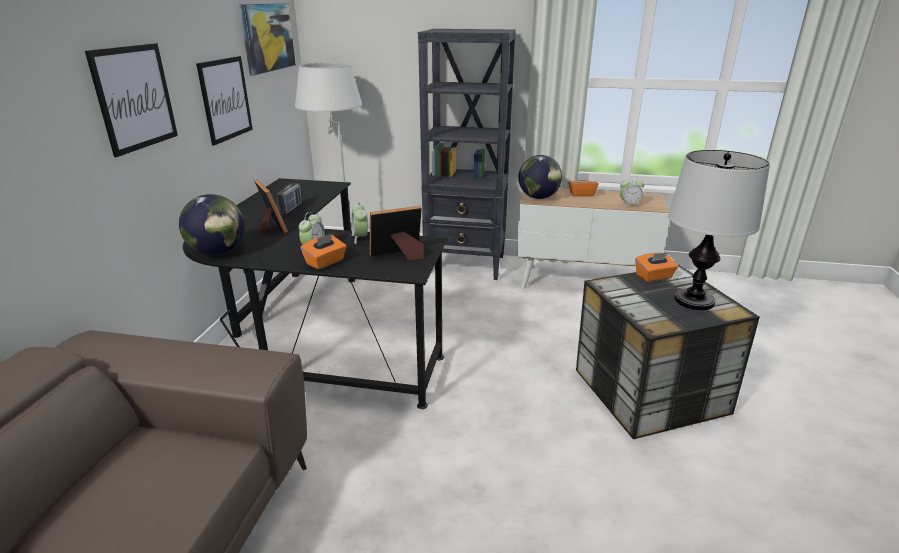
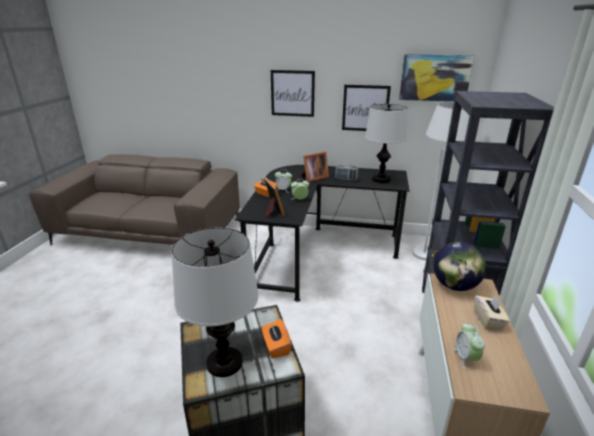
camera: 90 degrees right, 0 degrees up
globe [179,194,245,255] -> none
orange tissue box [568,173,598,196] -> beige tissue box [474,295,510,329]
none -> table lamp [365,104,408,183]

